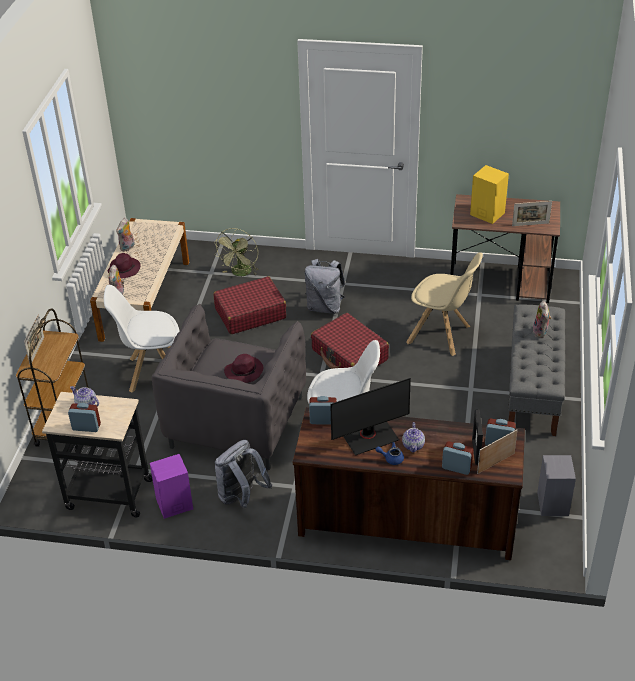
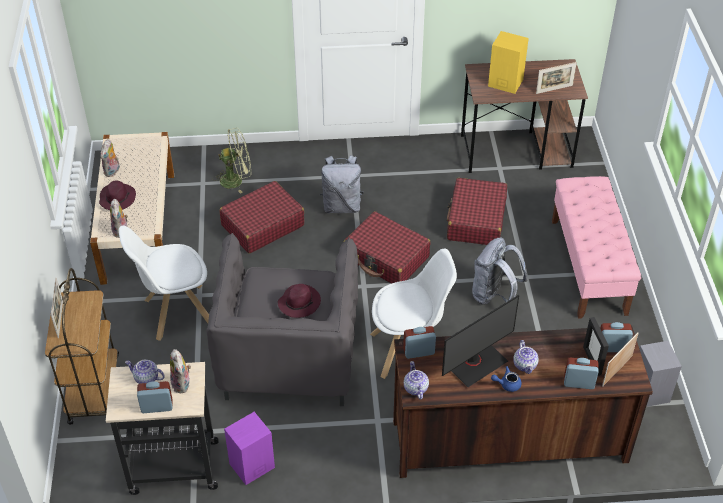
camera: 15 degrees left, 5 degrees up
green fan [214,228,258,276] -> green fan turned 105 degrees counterclockwise [213,128,251,194]
grey backpack [215,440,272,509] -> grey backpack moved to [472,238,527,305]
beige chair [406,253,483,356] -> red suitcase [447,178,507,245]
grey bench [508,304,565,436] -> pink bench [552,176,641,319]
plush toy [533,301,552,338] -> plush toy moved to [170,349,191,393]
none -> teapot [404,361,429,400]

